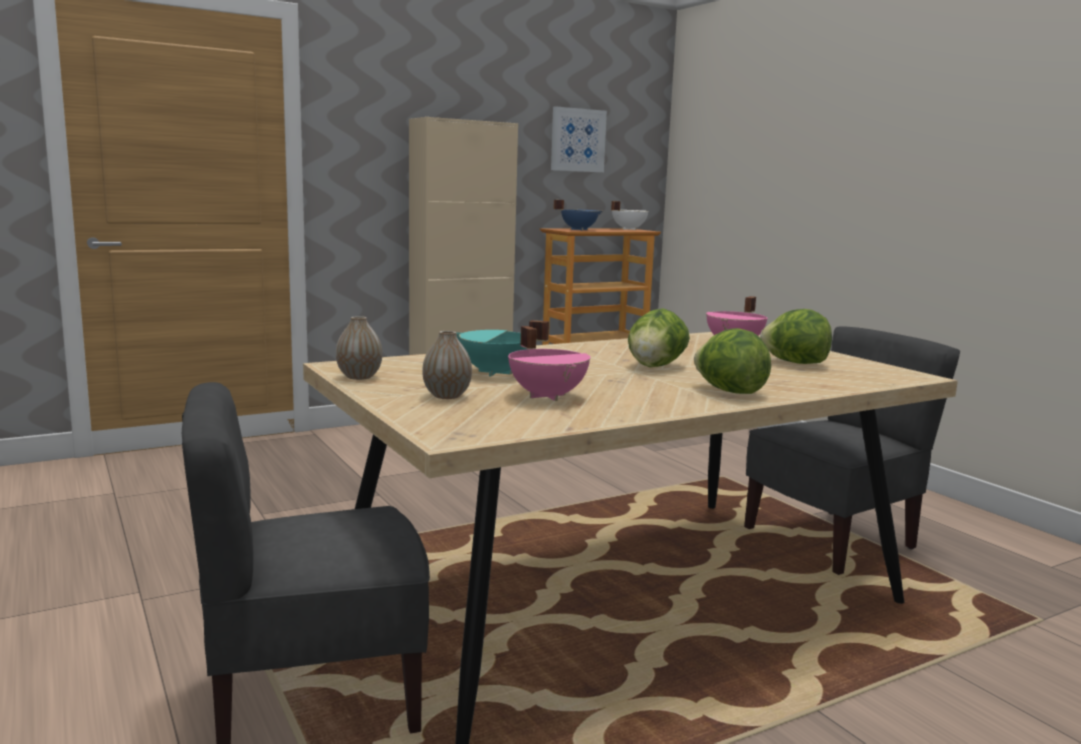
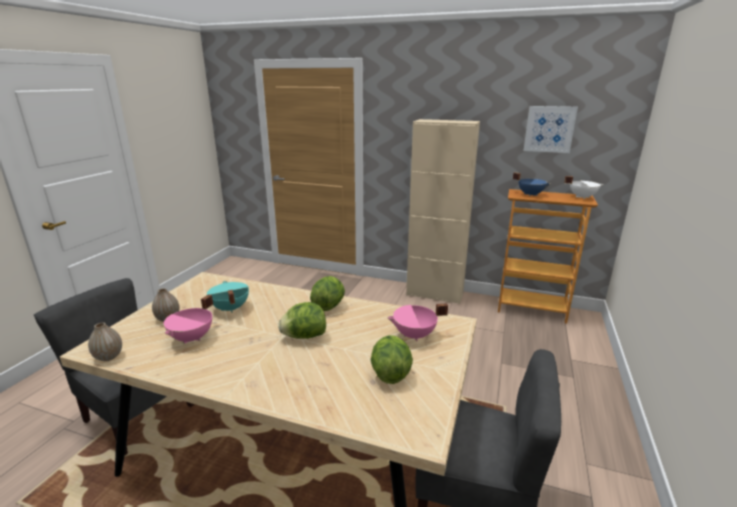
camera: 50 degrees right, 10 degrees up
vase [336,316,382,380] -> vase moved to [88,322,122,361]
lettuce [694,328,771,394] -> lettuce moved to [310,276,345,311]

